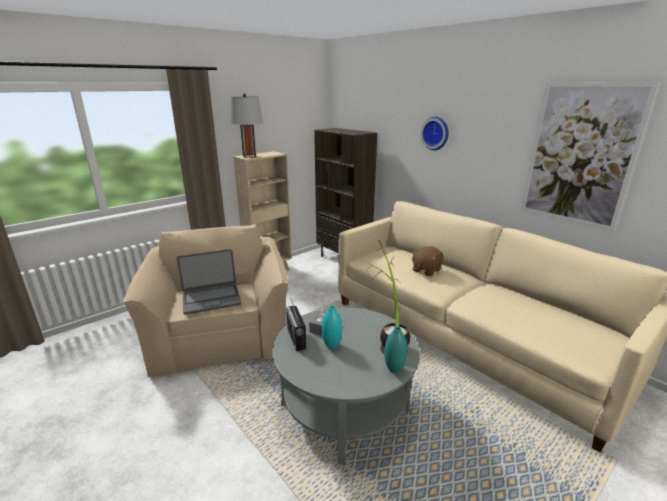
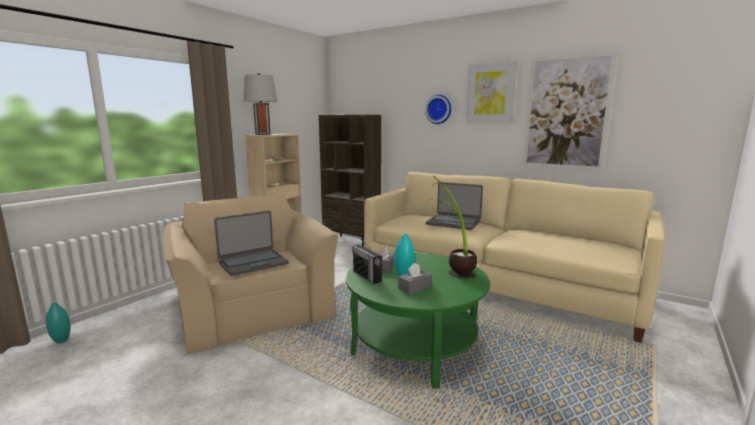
camera: 15 degrees left, 10 degrees down
grey coffee table [272,307,420,464] -> green coffee table [346,253,490,389]
turquoise vase [384,327,408,373] -> turquoise vase moved to [46,302,71,343]
brown plush toy [412,246,444,276] -> laptop [426,182,483,230]
none -> grey tissue box [398,263,432,294]
none -> picture [466,61,517,123]

